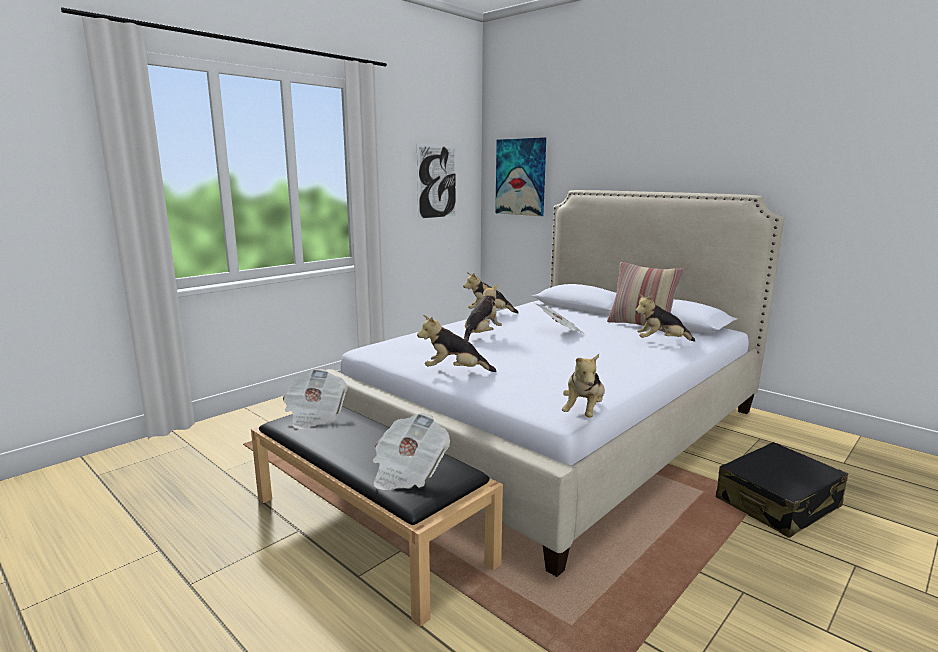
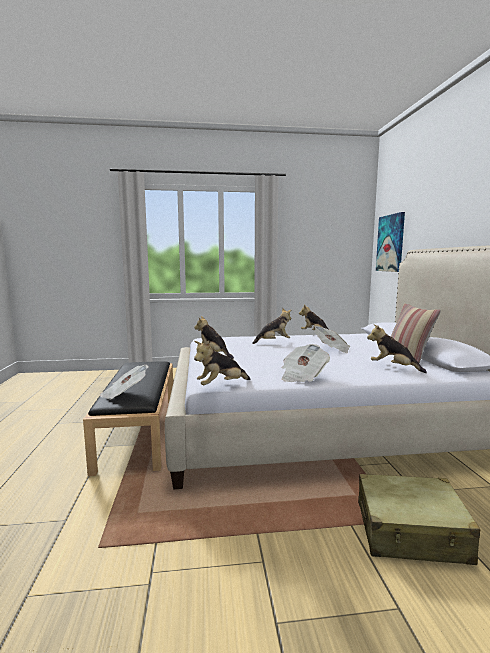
camera: 40 degrees right, 5 degrees down
newspaper [283,369,348,429] -> newspaper moved to [281,344,330,382]
picture [417,144,457,220] -> none
black suitcase [716,442,848,538] -> beige suitcase [358,474,480,565]

